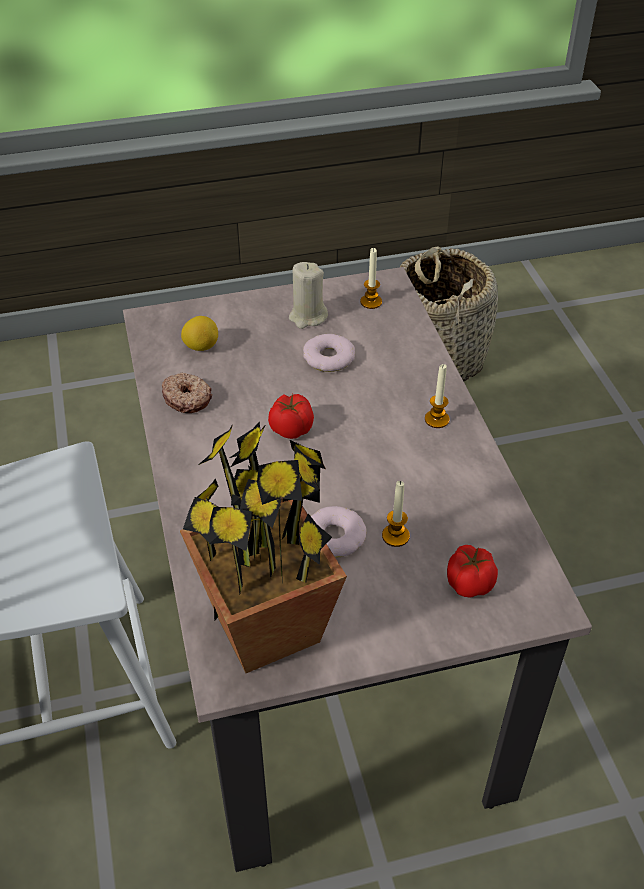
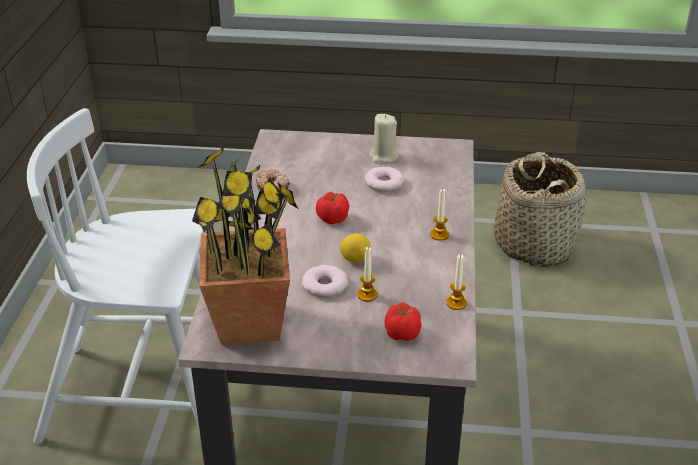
camera: 20 degrees right, 10 degrees down
lemon [181,316,218,351] -> lemon moved to [340,233,371,262]
candle [360,248,382,309] -> candle moved to [446,254,467,310]

